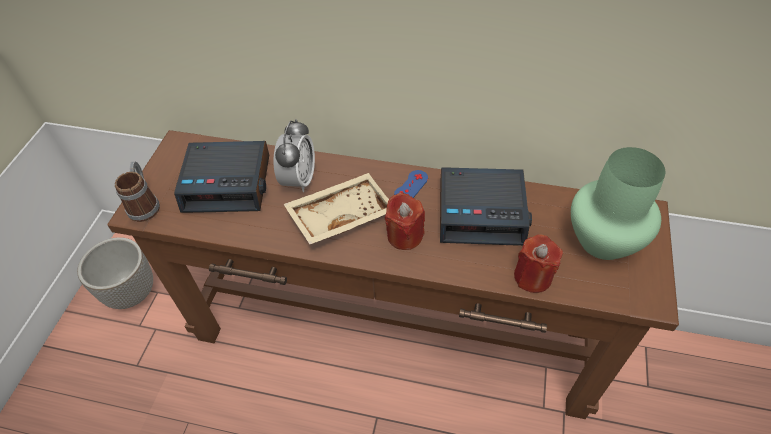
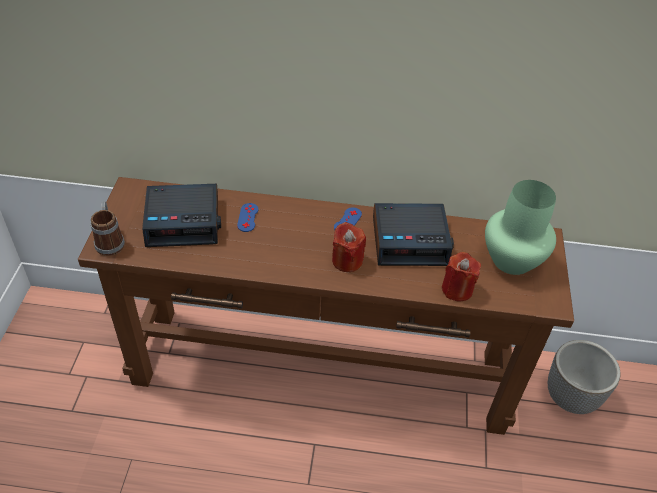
camera: 10 degrees left, 5 degrees down
planter [77,237,153,309] -> planter moved to [548,340,620,414]
alarm clock [273,119,315,192] -> blue game controller [237,203,258,232]
beige tray [283,173,389,244] -> none

